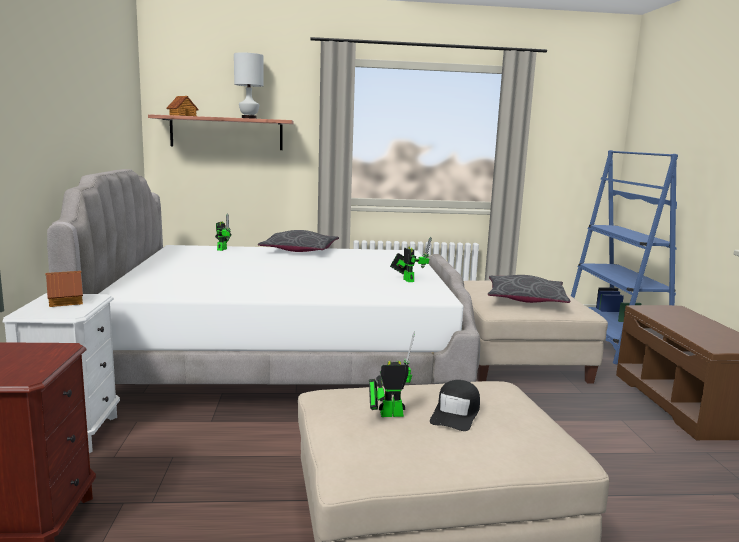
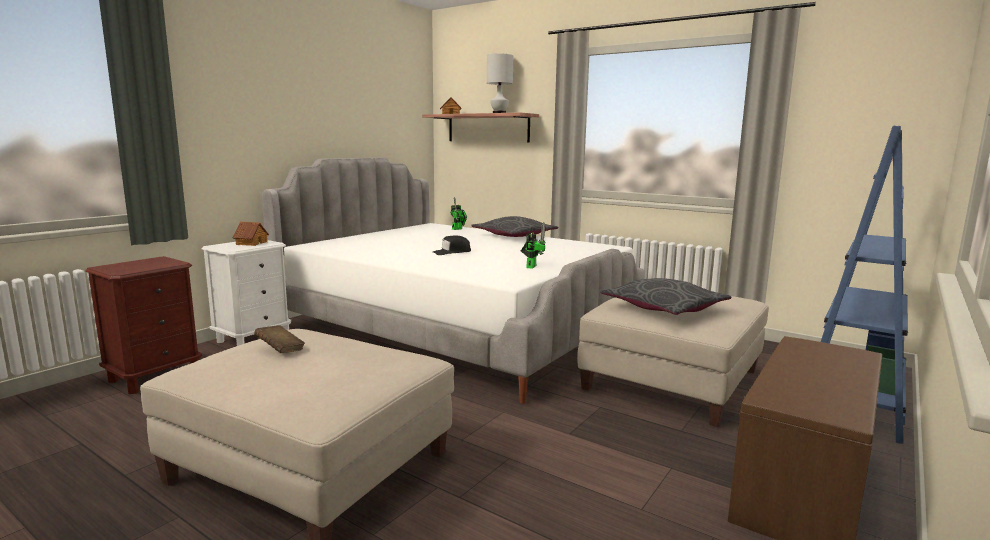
camera: 40 degrees right, 0 degrees up
toy robot [369,332,415,417] -> brown book [254,325,305,353]
black cap [430,380,480,431] -> black cap moved to [433,236,471,255]

